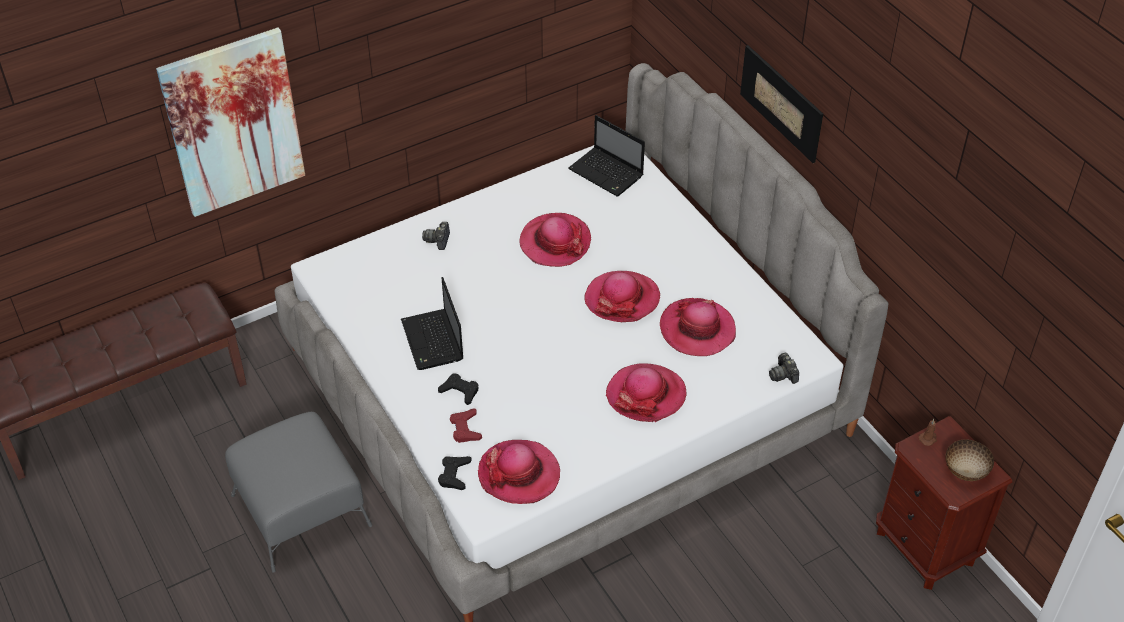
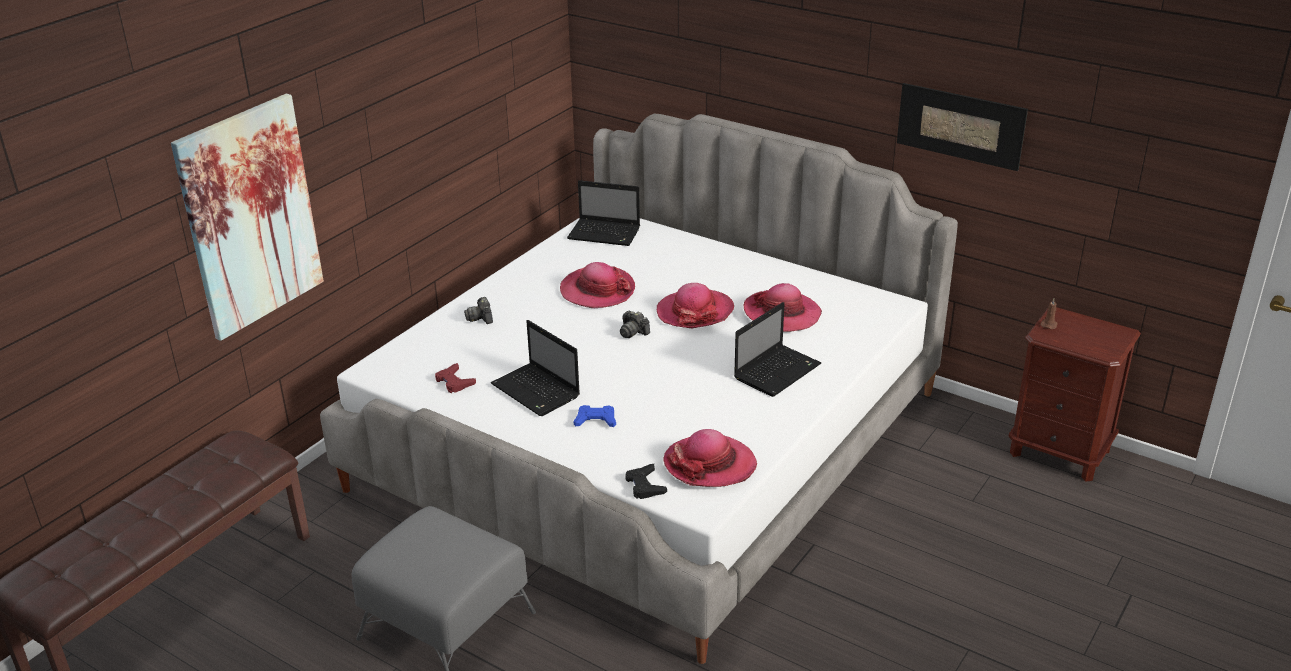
camera: 25 degrees left, 15 degrees down
black game controller [438,374,478,405] -> blue game controller [574,405,616,427]
red game controller [450,409,482,443] -> red game controller moved to [435,363,476,393]
hat [606,364,687,422] -> laptop [734,302,821,397]
picture [740,45,823,163] -> picture moved to [897,83,1028,171]
camera [769,353,799,384] -> camera moved to [620,311,650,338]
bowl [945,439,994,481] -> none

